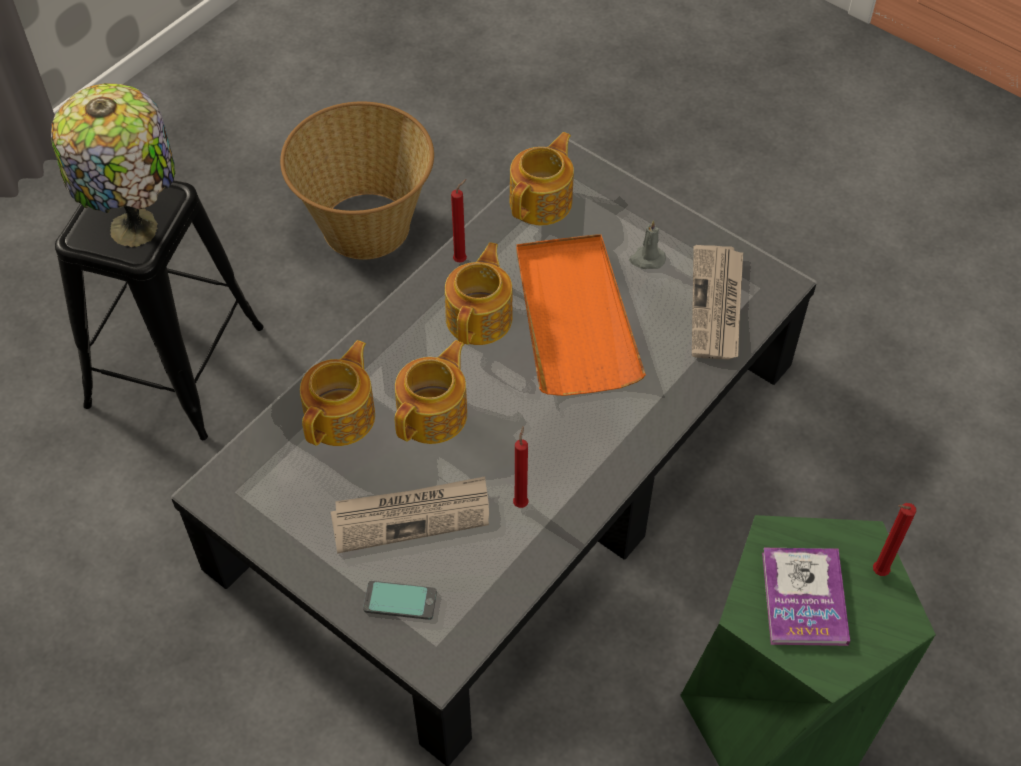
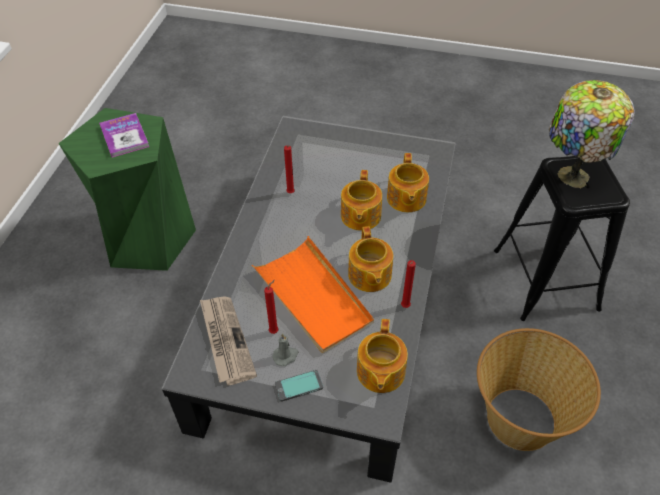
camera: 155 degrees right, 5 degrees down
newspaper [331,476,489,553] -> none
phone [363,581,437,620] -> phone moved to [275,370,323,401]
red candle [873,503,916,576] -> red candle moved to [264,280,278,334]

